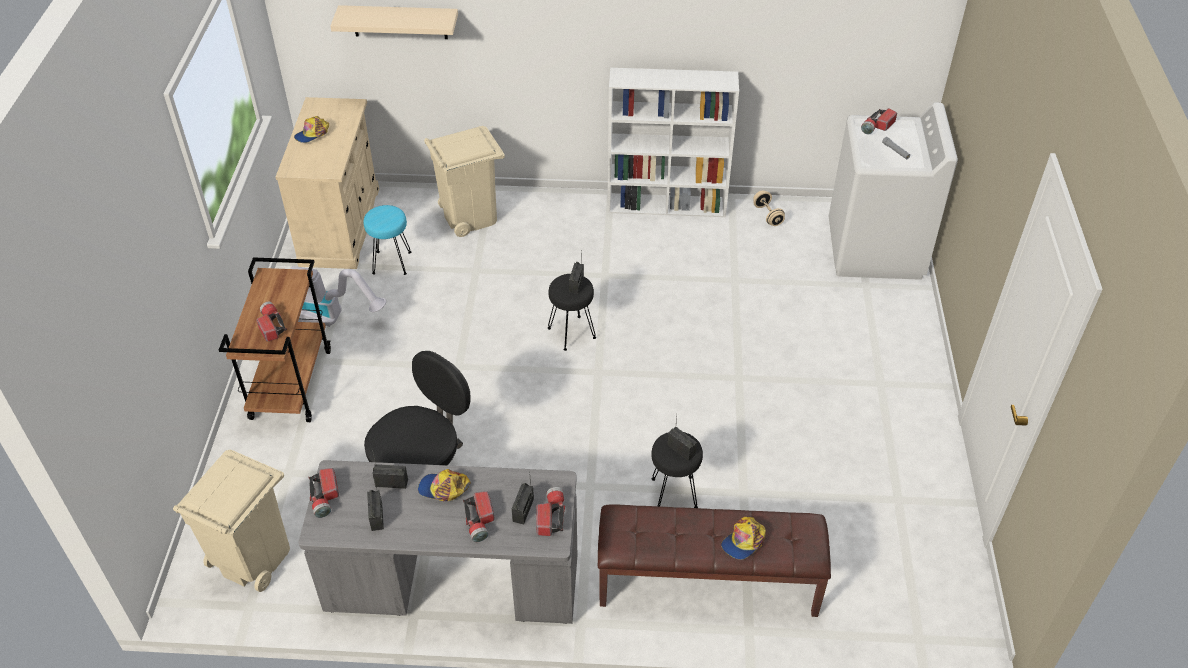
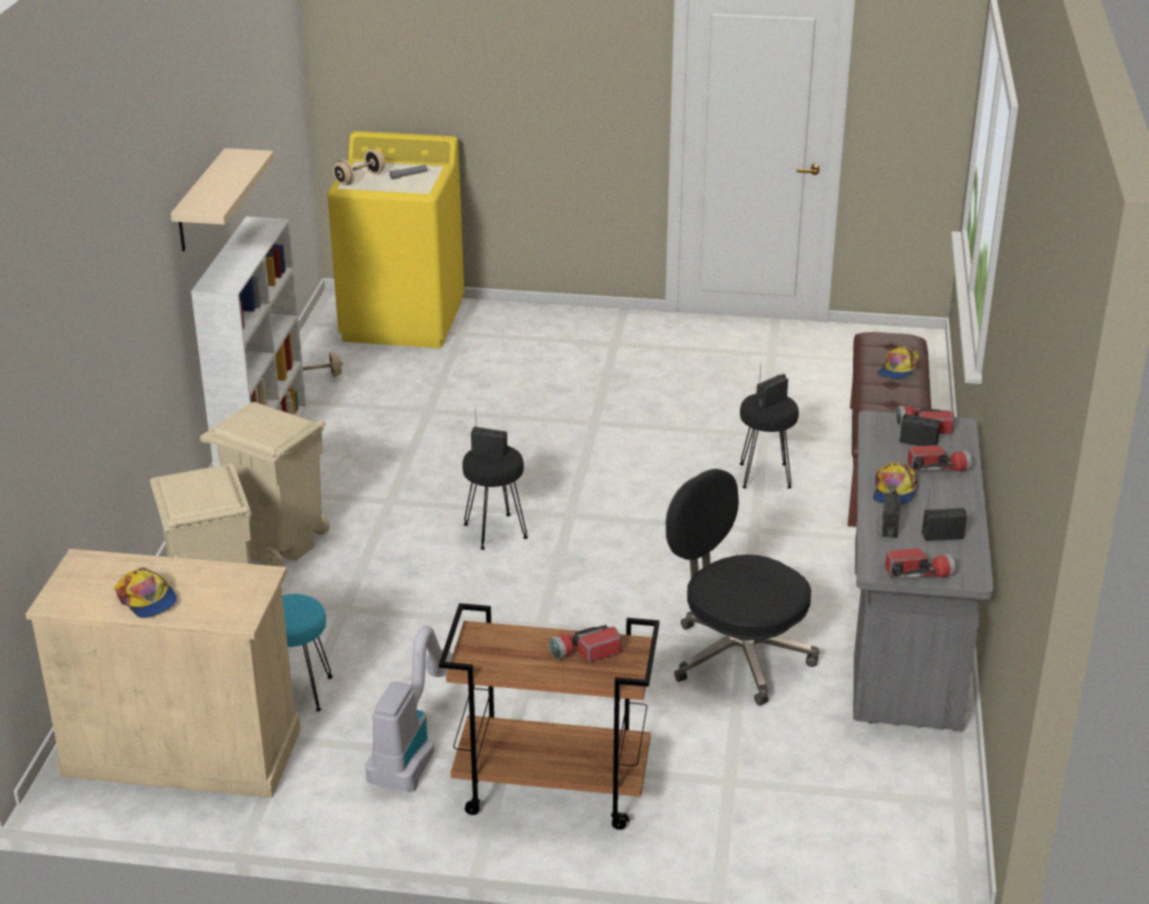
camera: 85 degrees left, 15 degrees down
beige trash can [173,450,290,592] -> beige trash can moved to [200,402,330,567]
beige shelf [330,5,458,39] -> beige shelf moved to [171,148,274,251]
cap [721,517,766,560] -> cap turned 75 degrees clockwise [877,346,919,379]
white washing machine [829,103,958,280] -> yellow washing machine [328,131,464,348]
flashlight [861,108,897,135] -> beige dumbbell [333,149,385,185]

